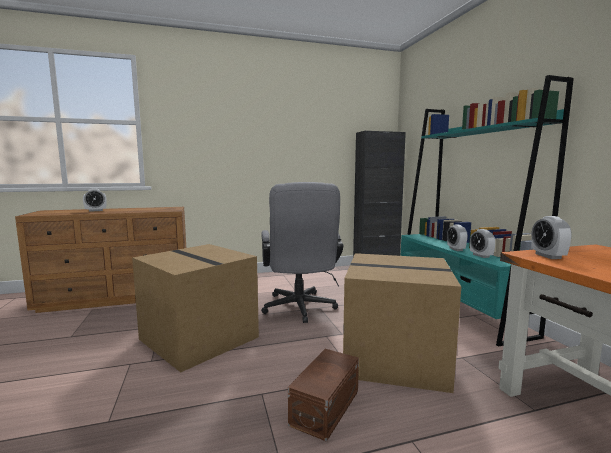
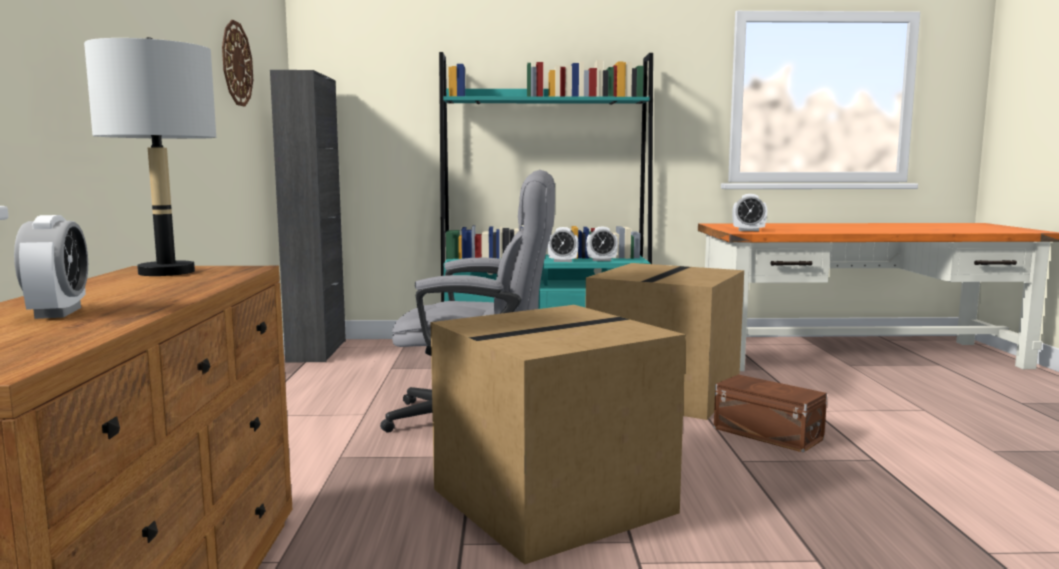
camera: 75 degrees left, 0 degrees up
none -> grey table lamp [84,37,216,276]
none -> wall clock [222,20,253,107]

